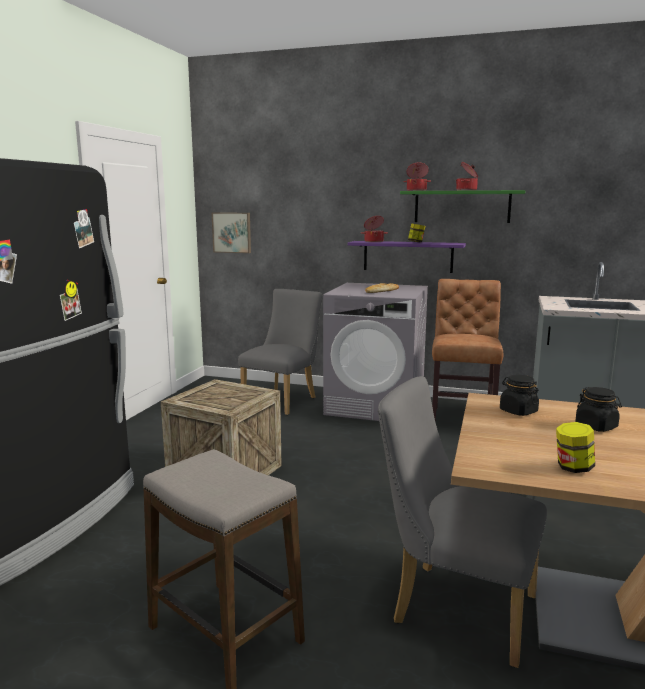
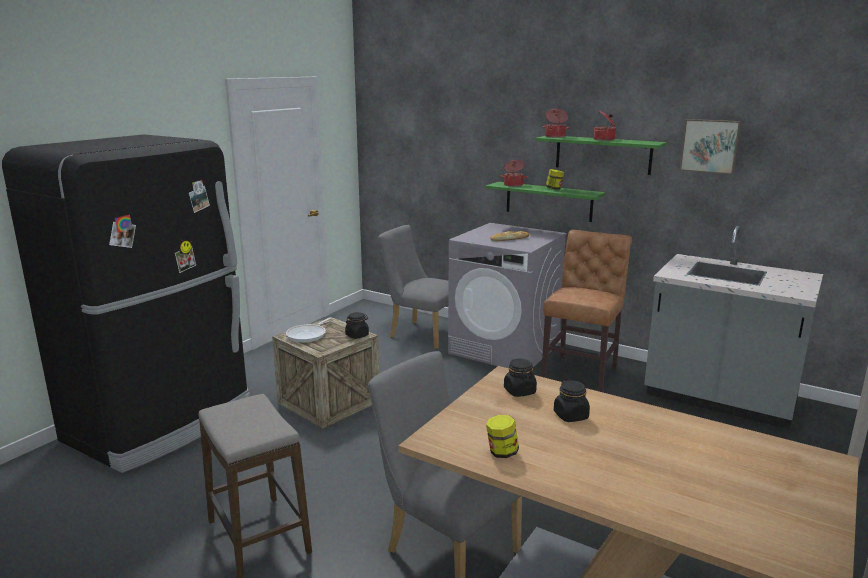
camera: 15 degrees right, 5 degrees up
picture [212,213,251,253] -> picture moved to [679,119,741,175]
grey chair [238,289,322,415] -> grey chair turned 105 degrees counterclockwise [378,225,449,349]
purple shelf [348,241,466,273] -> green shelf [486,182,606,222]
none -> frying pan [286,318,331,343]
none -> black jar [345,312,369,339]

